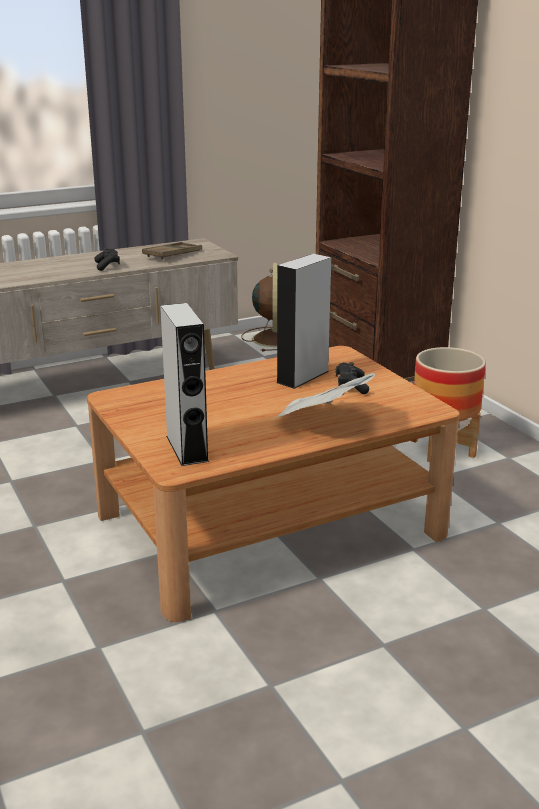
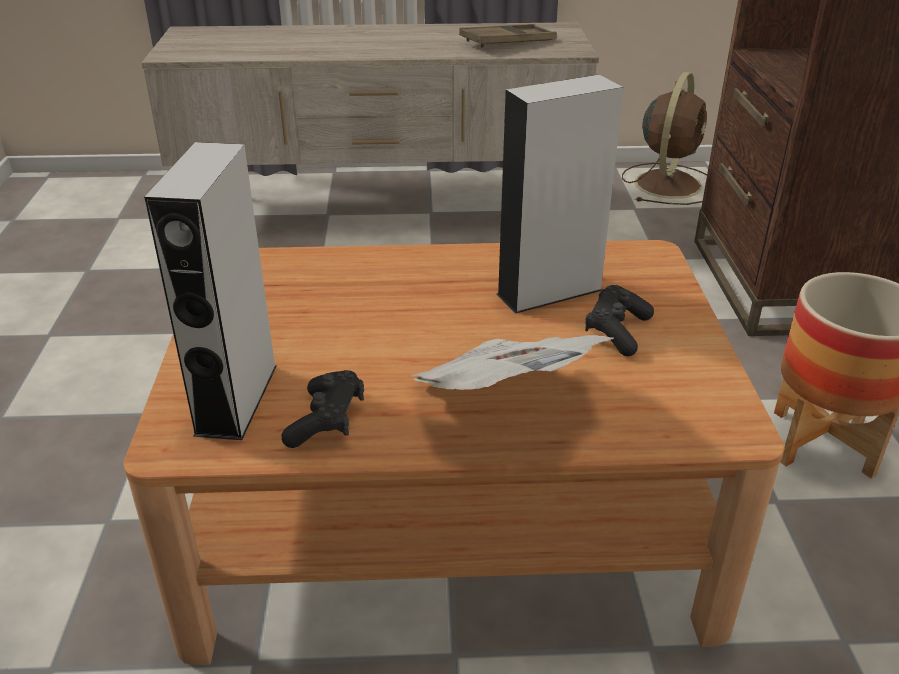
camera: 25 degrees right, 10 degrees up
black game controller [94,248,120,271] -> black game controller moved to [282,370,364,448]

